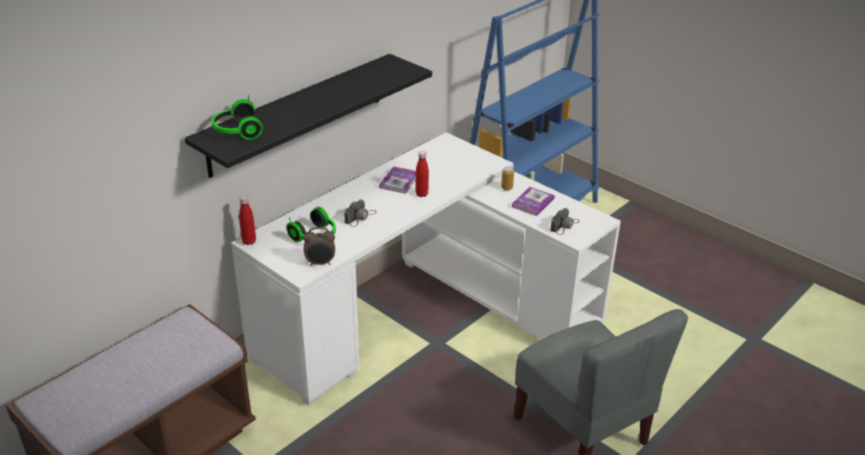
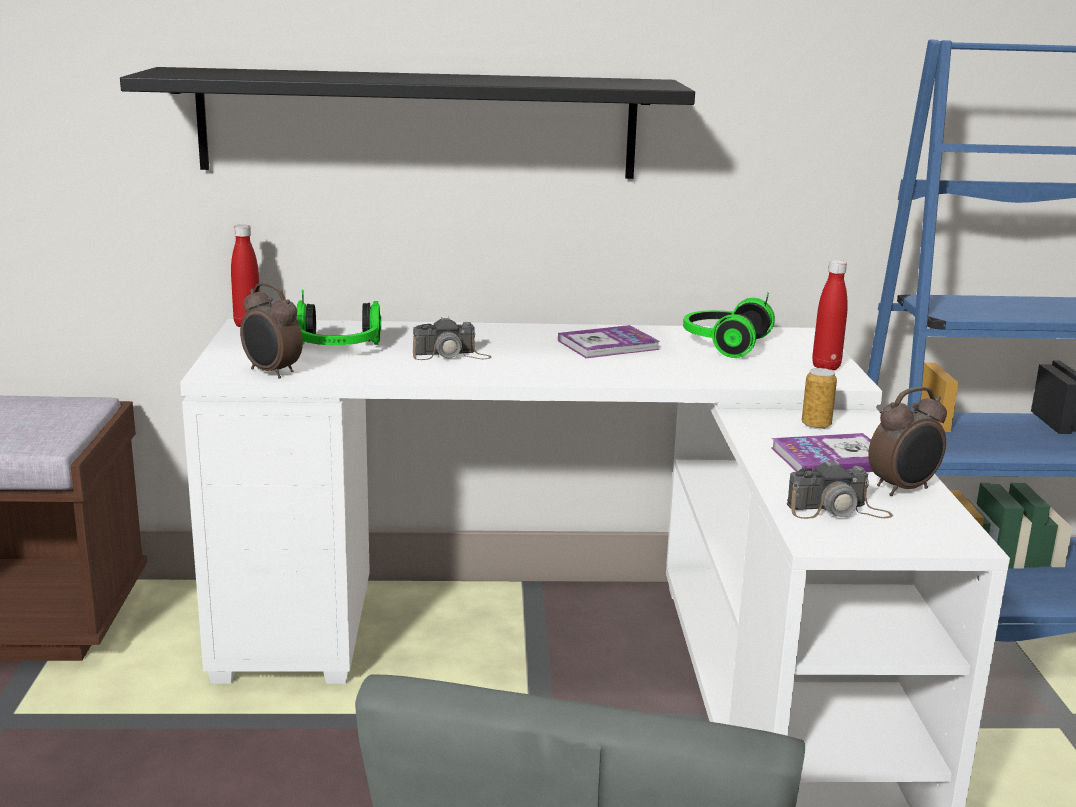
camera: 45 degrees right, 15 degrees down
headphones [212,95,263,140] -> headphones moved to [683,292,775,358]
red bottle [415,151,429,197] -> red bottle moved to [812,260,848,370]
none -> alarm clock [868,386,947,496]

